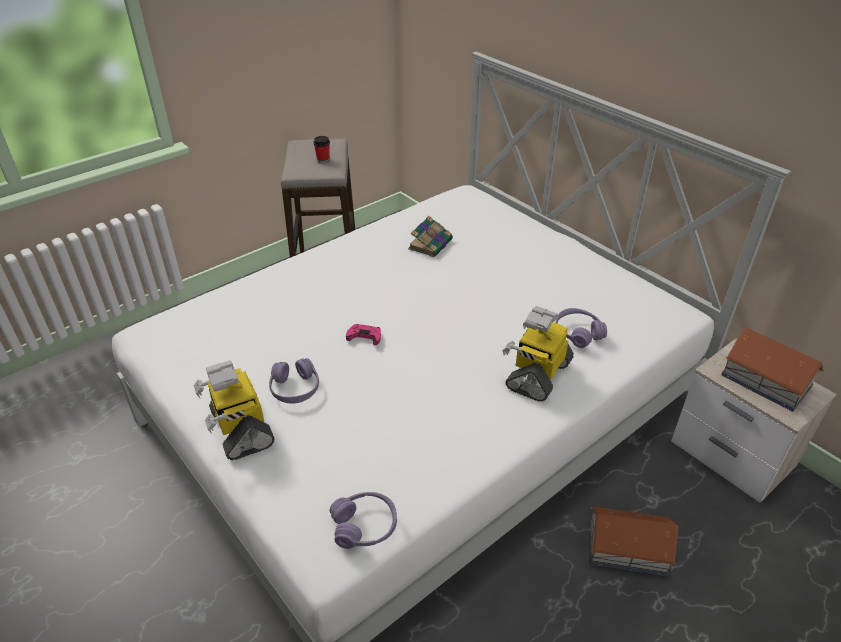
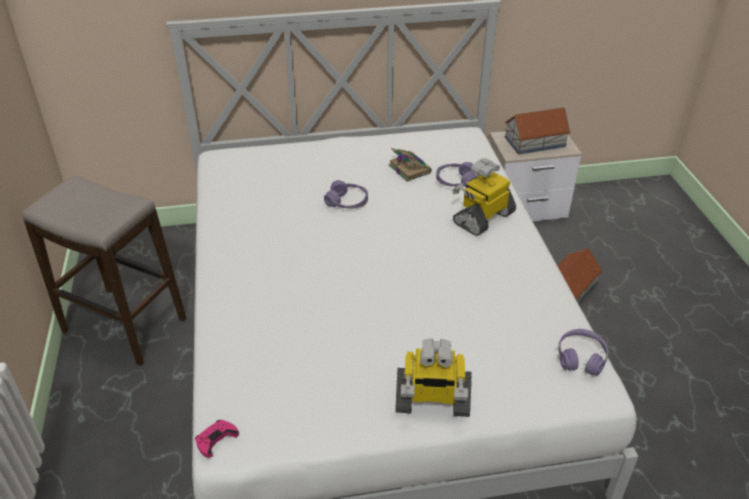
camera: 60 degrees left, 0 degrees up
purple headphones [269,358,319,404] -> purple headphones moved to [324,180,368,209]
cup [313,136,330,163] -> none
pink game controller [346,324,381,345] -> pink game controller moved to [195,420,239,458]
book [408,216,453,257] -> book moved to [388,148,432,182]
toy robot [503,306,574,402] -> toy robot turned 75 degrees clockwise [452,158,516,236]

